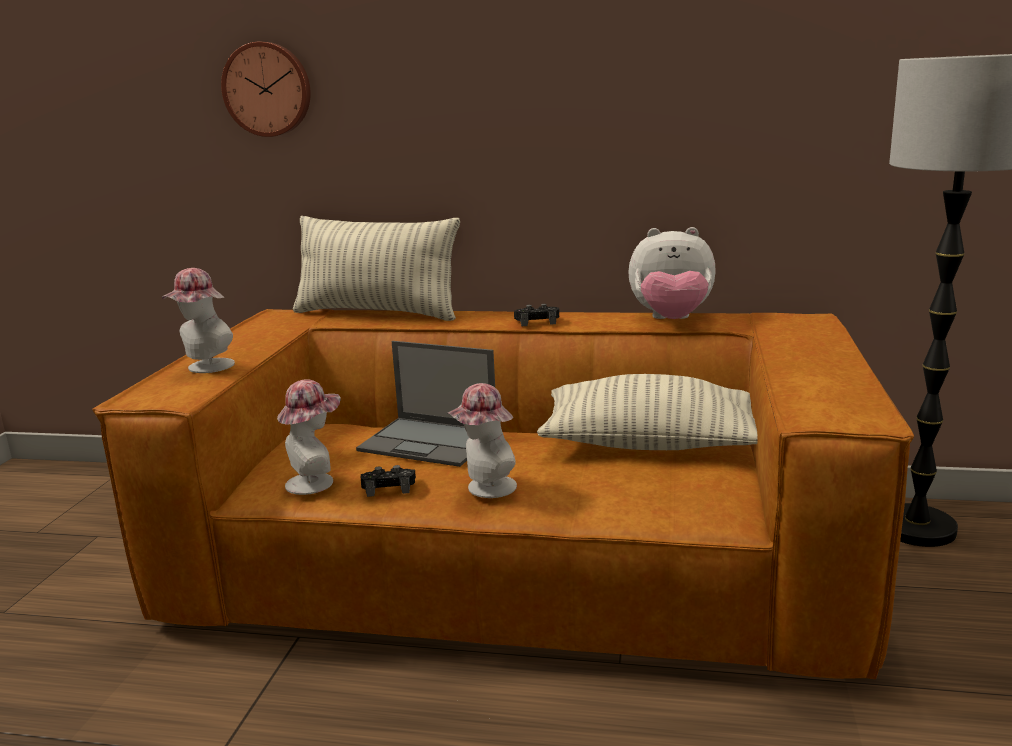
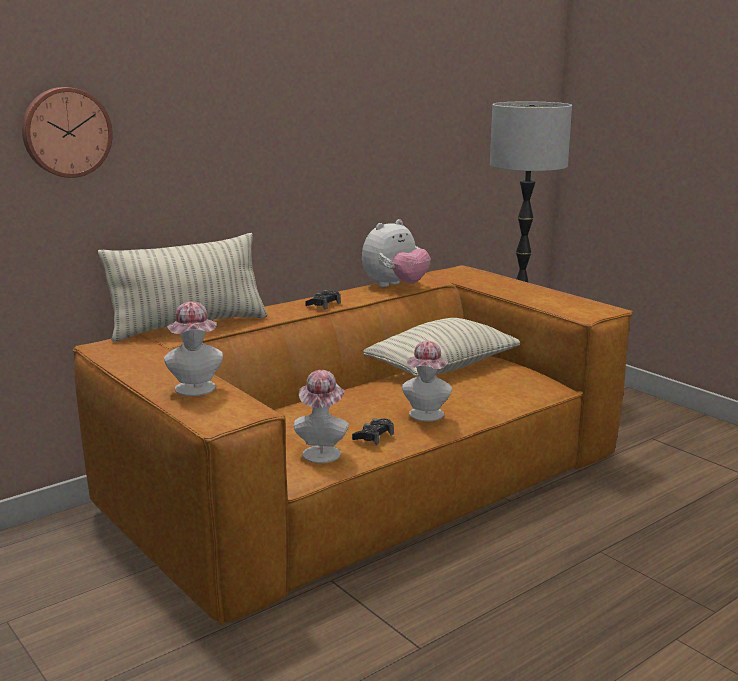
camera: 50 degrees left, 0 degrees up
laptop [356,341,495,467] -> none

